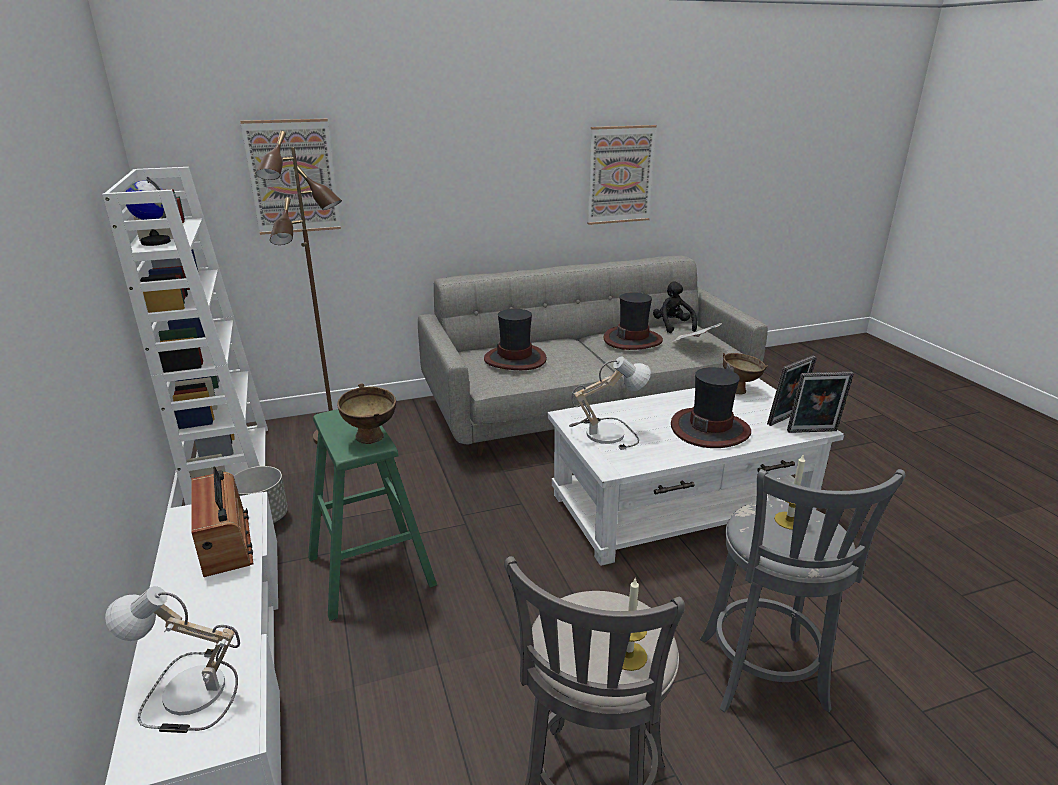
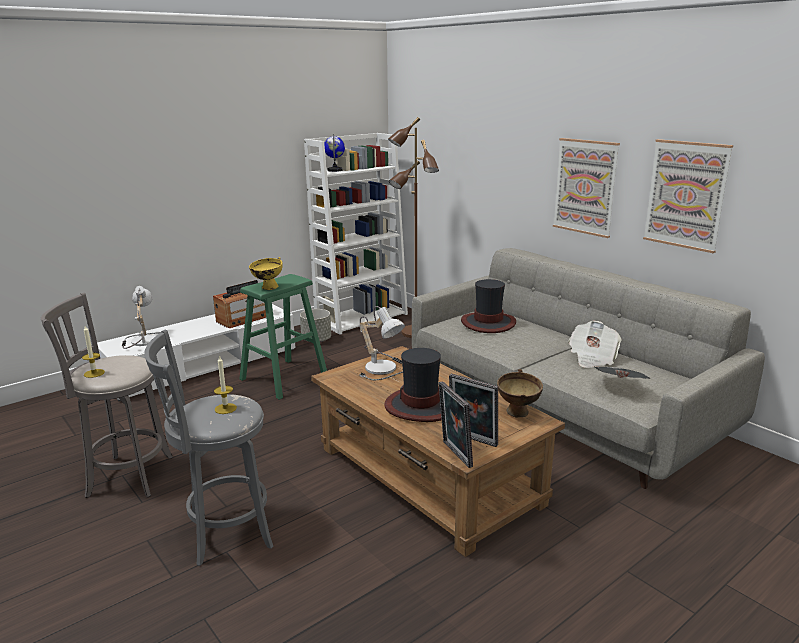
camera: 70 degrees right, 5 degrees down
picture [240,119,341,235] -> picture moved to [553,138,620,238]
brown bowl [337,383,396,444] -> yellow bowl [249,257,283,290]
white coffee table [547,378,844,566] -> brown coffee table [311,346,565,557]
hat [603,292,663,350] -> newspaper [568,321,622,368]
black plush toy [653,281,697,333] -> none

